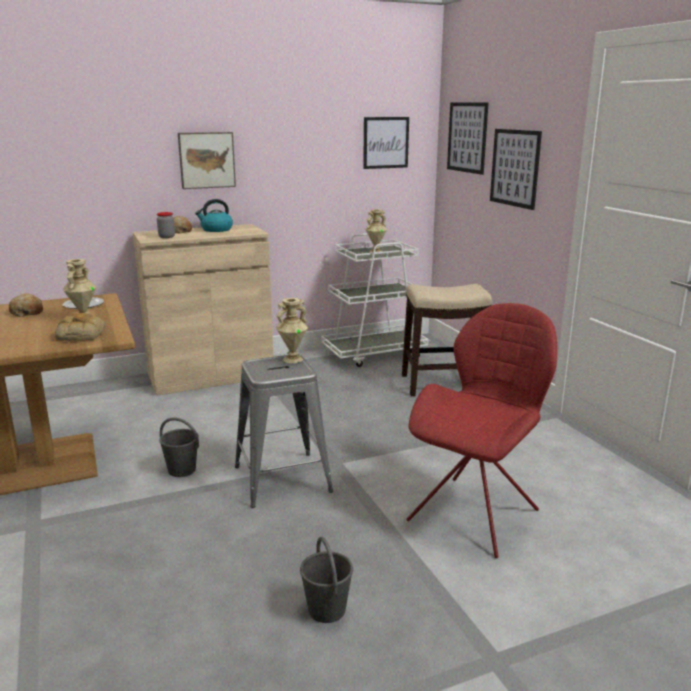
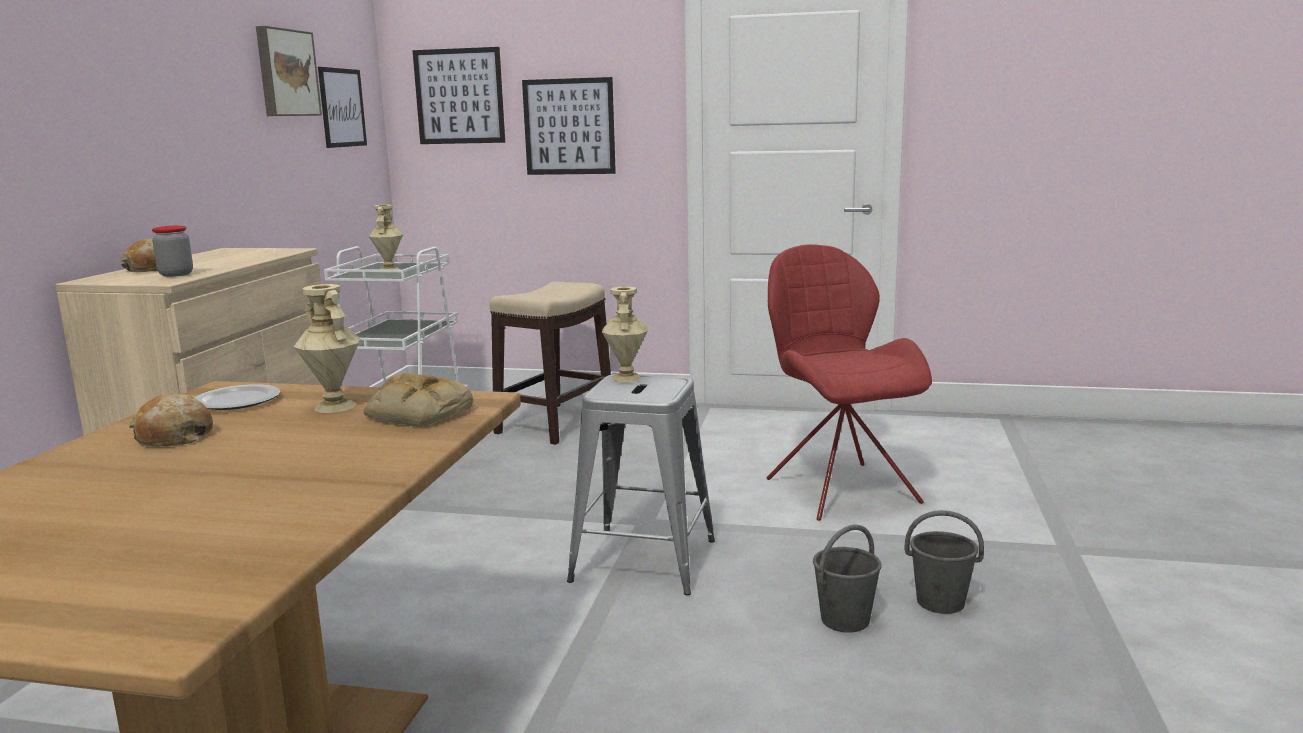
camera: 55 degrees left, 5 degrees down
grey bucket [159,417,199,477] -> grey bucket moved to [813,524,882,633]
picture [178,132,236,189] -> picture moved to [256,26,322,116]
kettle [195,199,233,232] -> none

